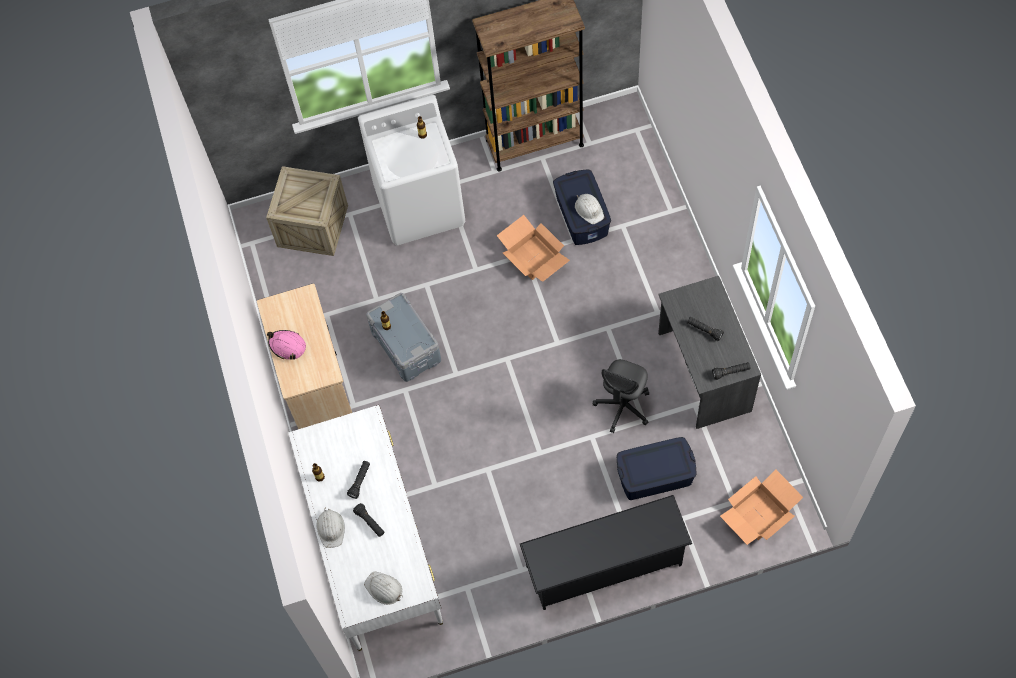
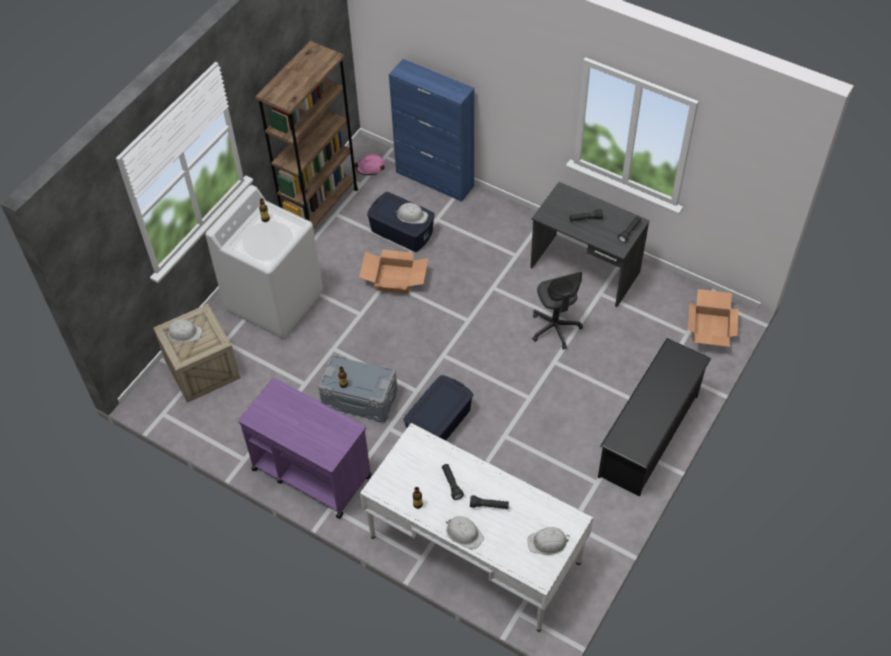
camera: 45 degrees left, 10 degrees down
beige cart [257,283,352,429] -> purple cart [238,378,372,519]
pink hard hat [267,330,306,360] -> pink hard hat moved to [354,154,386,175]
blue storage box [617,437,696,500] -> blue storage box moved to [404,375,473,440]
none -> white hard hat [166,319,202,342]
none -> blue cabinet [389,59,474,202]

